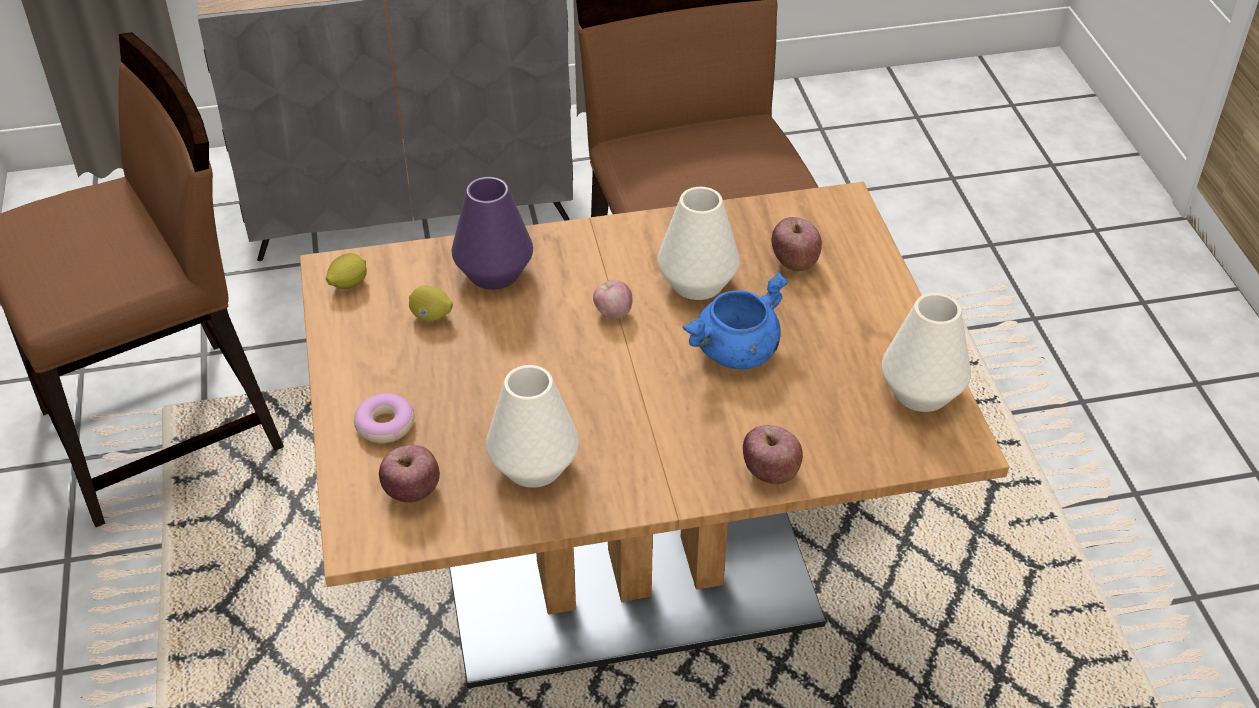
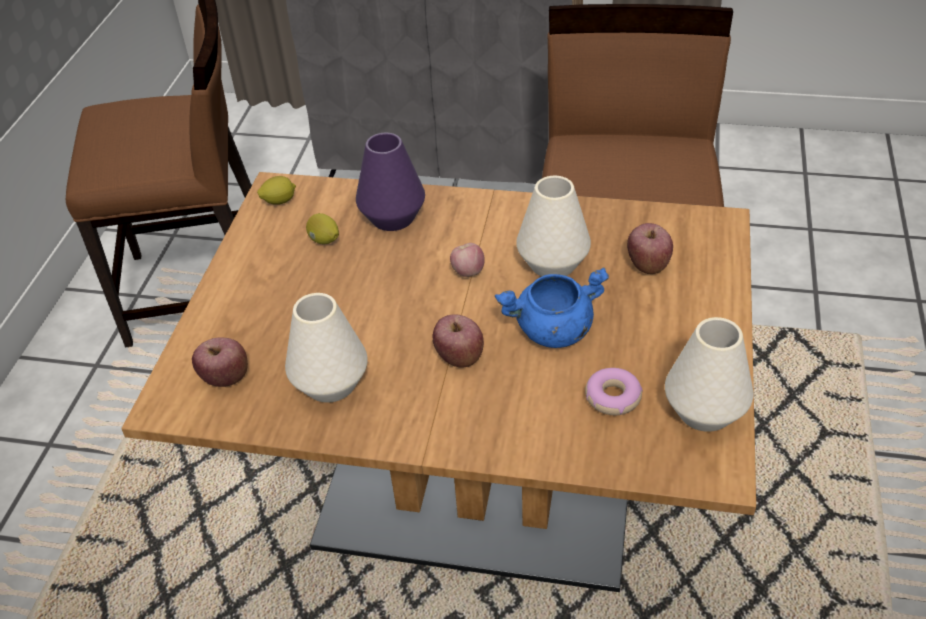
camera: 25 degrees right, 0 degrees up
donut [354,393,414,443] -> donut moved to [585,368,643,415]
apple [743,425,803,484] -> apple moved to [433,314,484,367]

